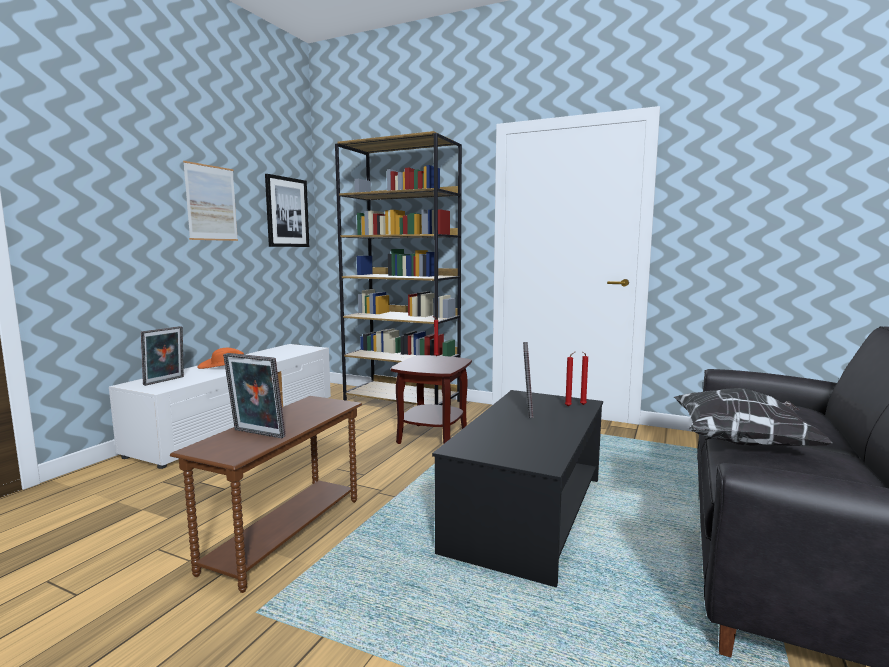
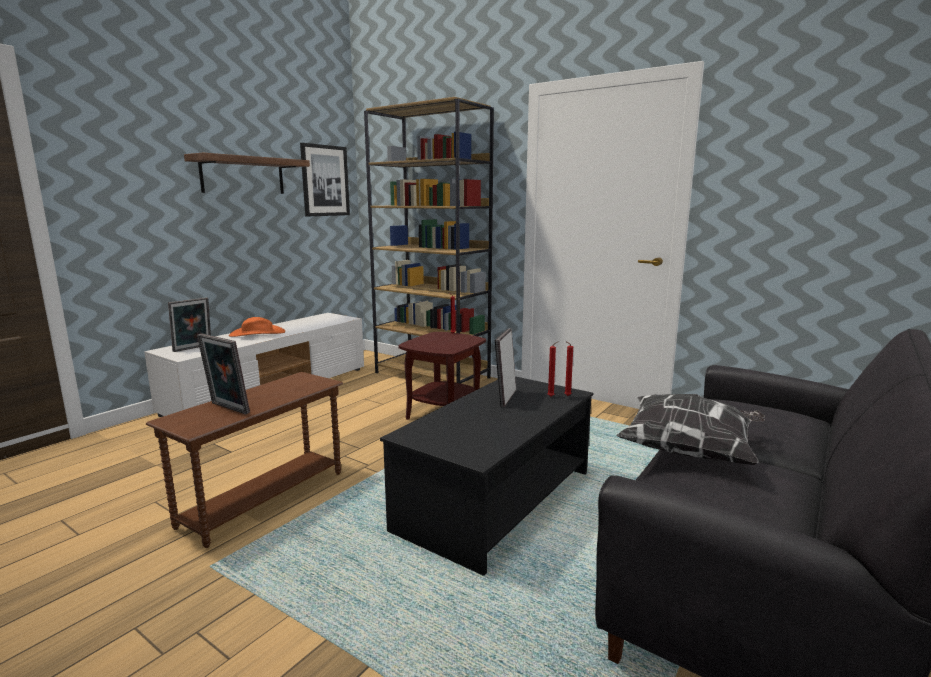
camera: 10 degrees right, 5 degrees up
picture [183,161,238,241] -> shelf [184,153,310,194]

